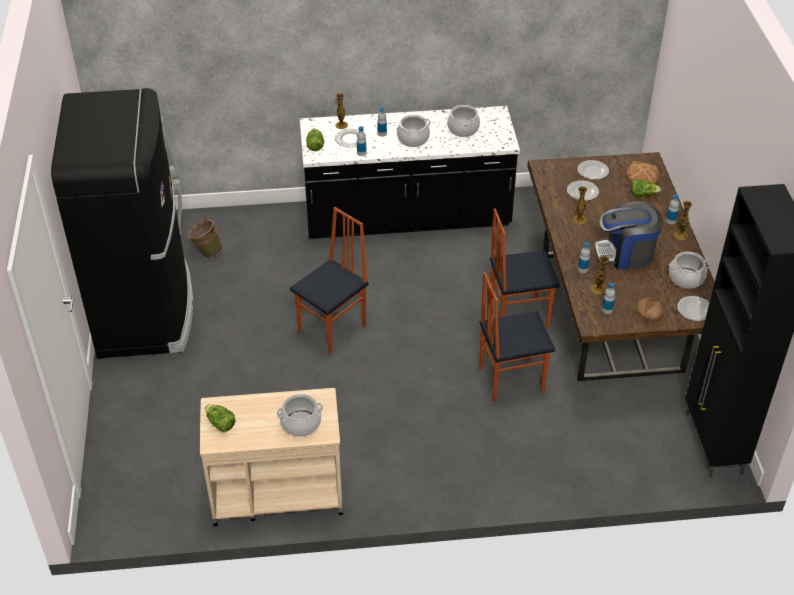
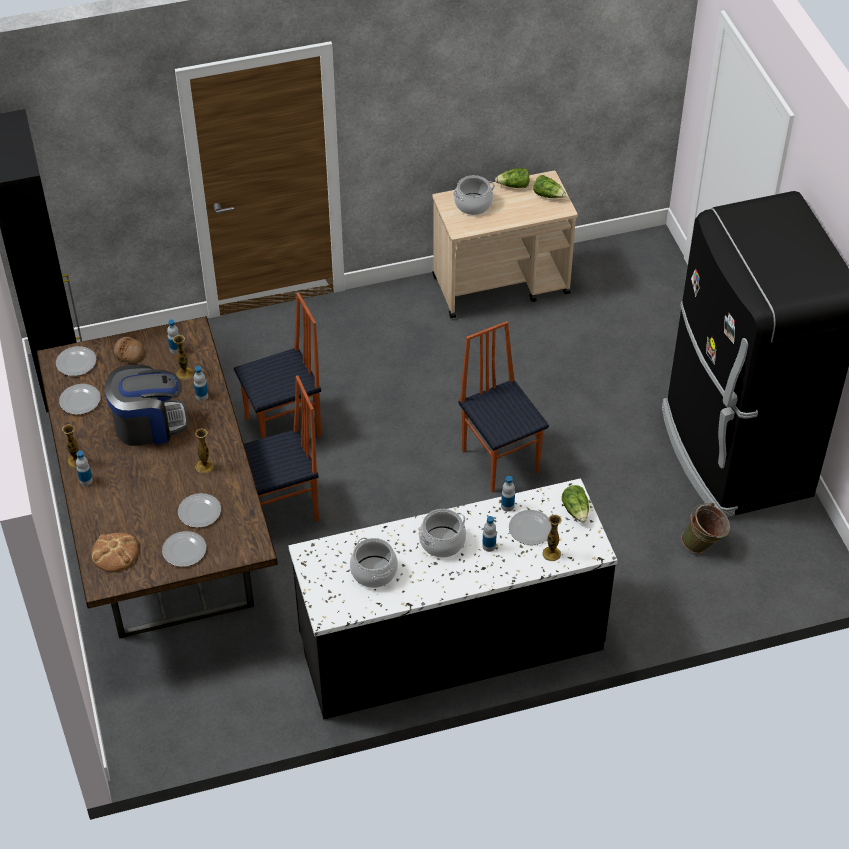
camera: 170 degrees right, 5 degrees up
chair [290,207,369,354] -> chair turned 120 degrees clockwise [458,321,549,492]
lettuce [631,179,662,197] -> lettuce moved to [495,168,529,188]
cooking pot [669,252,710,289] -> plate [59,384,101,415]

